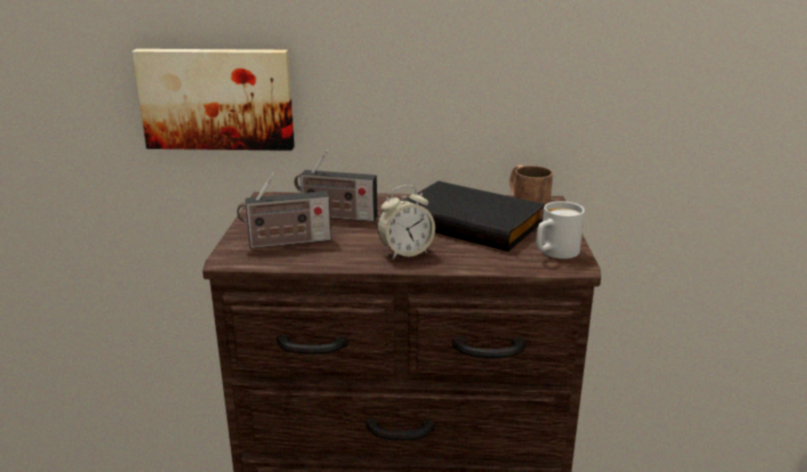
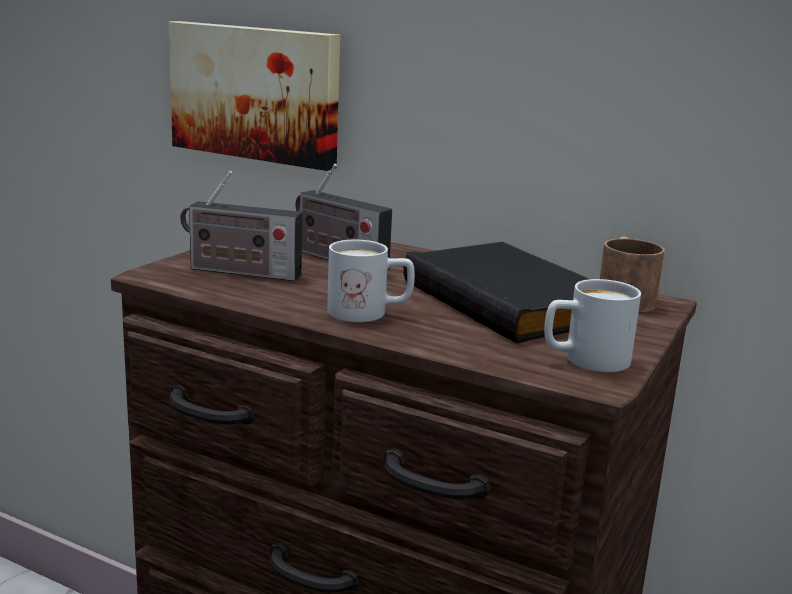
camera: 25 degrees right, 5 degrees down
alarm clock [377,185,435,259] -> white mug [327,240,415,322]

